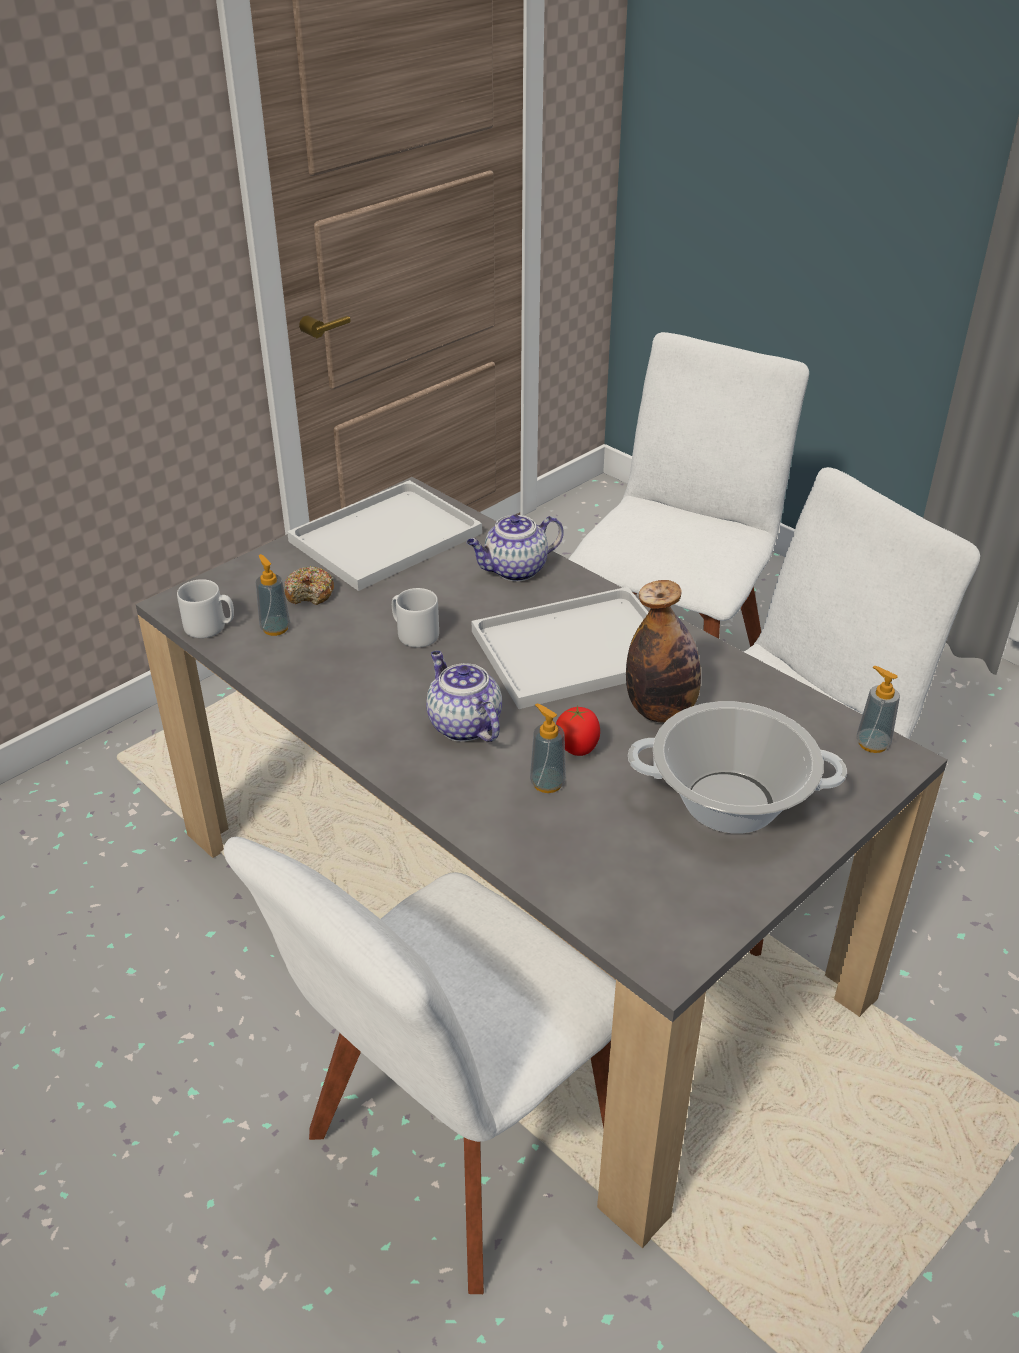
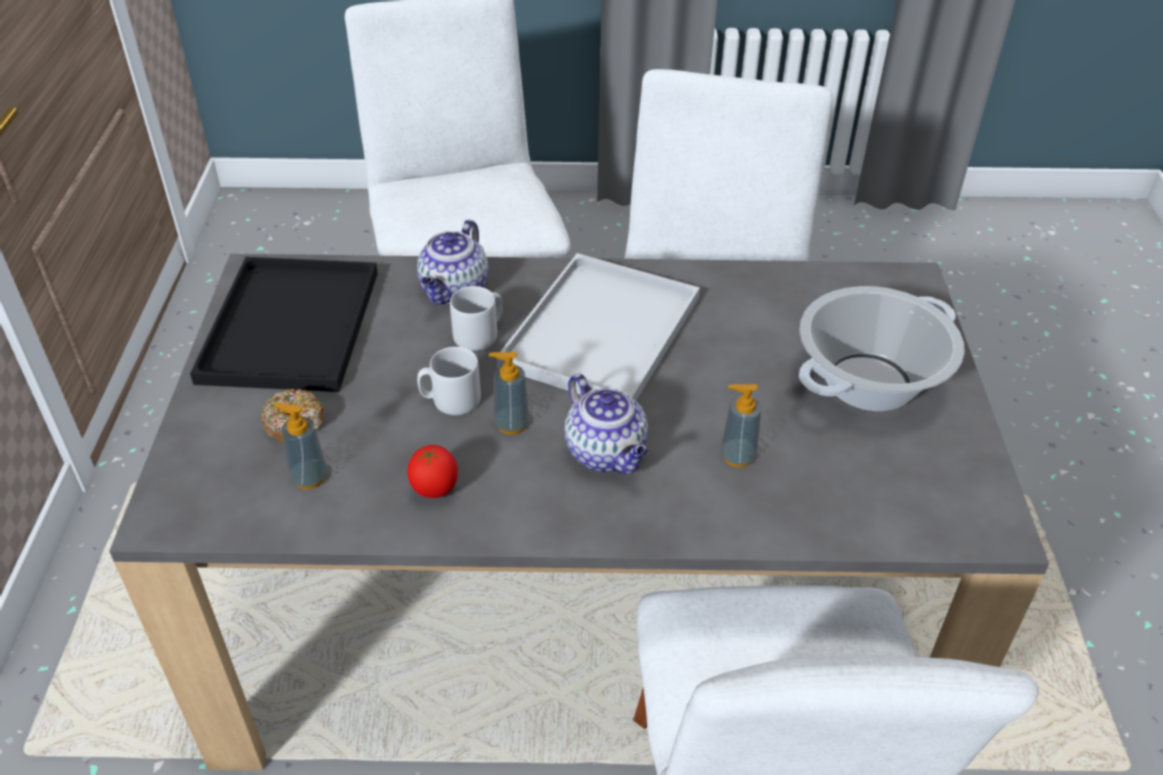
camera: 45 degrees left, 5 degrees up
grey mug [177,579,234,638] -> grey mug moved to [450,286,503,351]
white tray [287,480,482,591] -> black tray [190,257,378,392]
teapot [426,651,502,742] -> teapot turned 135 degrees counterclockwise [564,374,648,474]
tomato [556,705,600,756] -> tomato moved to [407,445,458,498]
bottle [626,580,701,723] -> none
soap dispenser [857,666,900,753] -> soap dispenser moved to [489,352,530,435]

